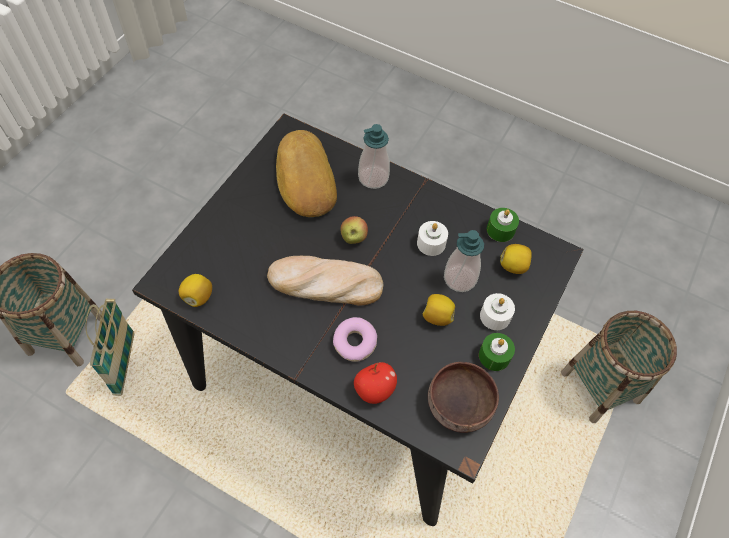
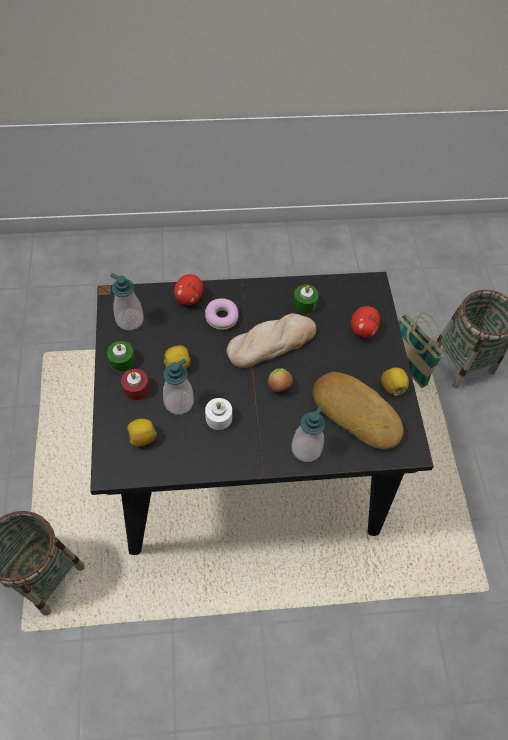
camera: 145 degrees right, 0 degrees up
lemon [179,274,212,307] -> lemon moved to [381,367,409,396]
brown bowl [428,362,499,433] -> soap dispenser [110,273,143,330]
white candle [480,293,515,330] -> red candle [121,369,150,400]
green candle [487,208,519,242] -> green candle moved to [293,285,319,313]
none -> apple [351,306,380,338]

